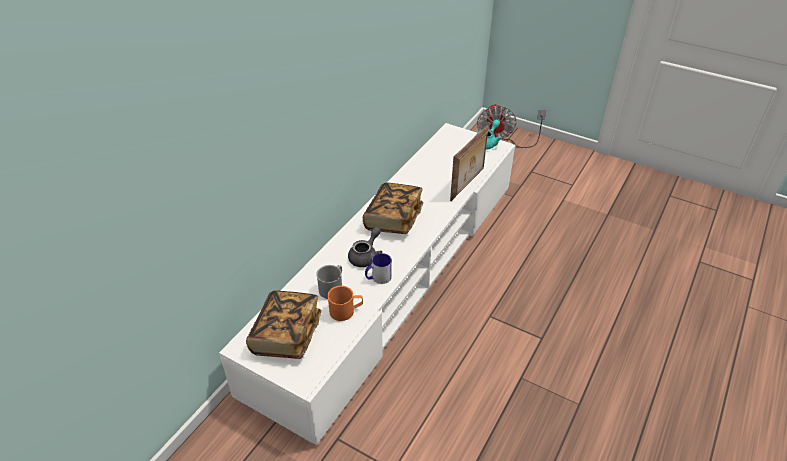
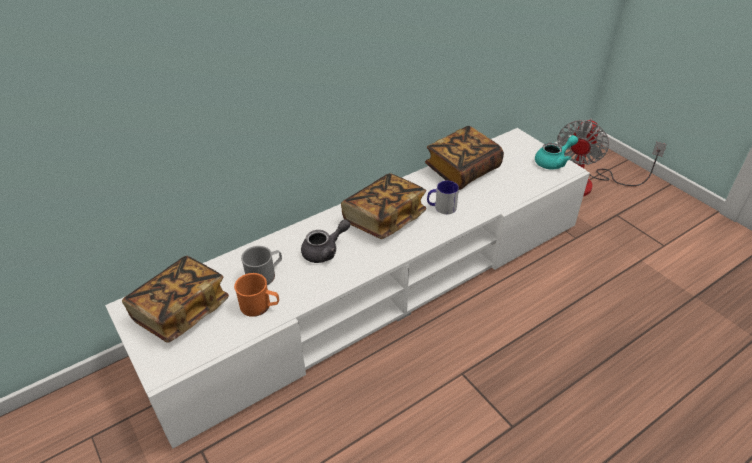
camera: 25 degrees right, 0 degrees up
mug [365,253,392,284] -> mug moved to [427,181,459,214]
picture frame [450,125,489,201] -> none
none -> book [425,126,504,190]

